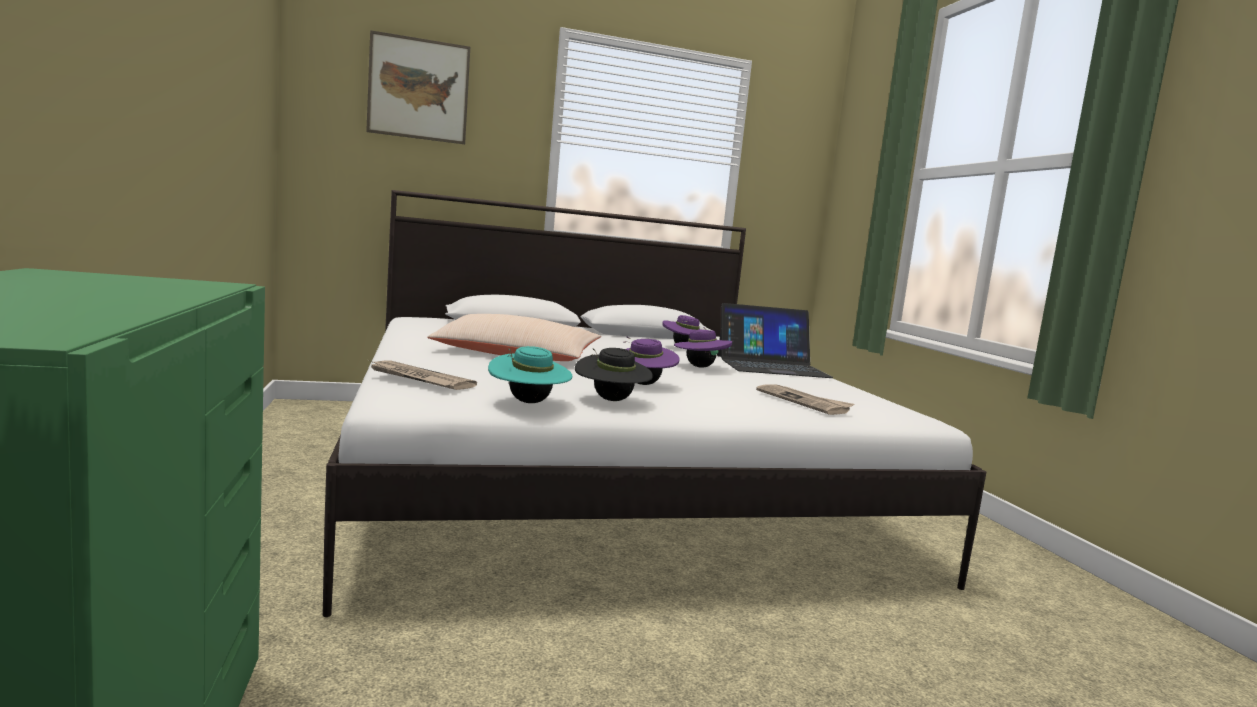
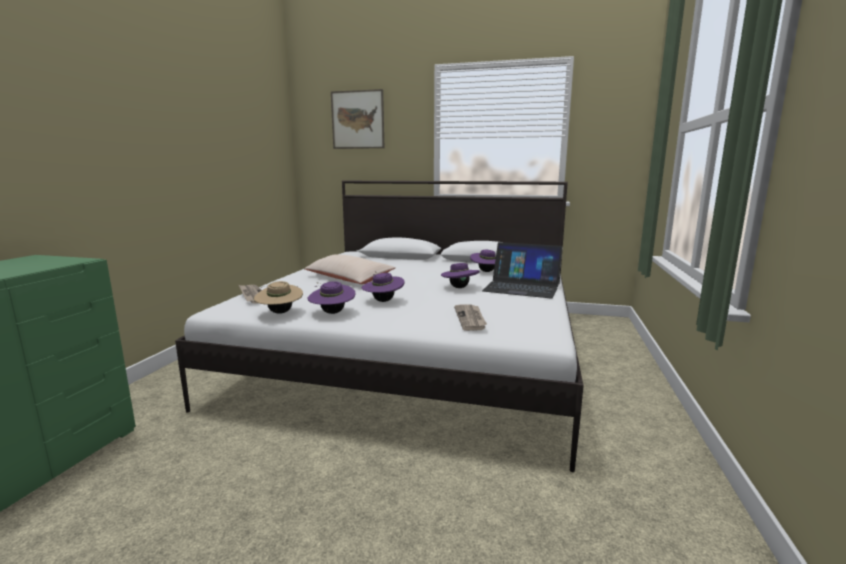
camera: 30 degrees right, 5 degrees up
turquoise hat [488,346,572,403] -> beige hat [254,281,303,314]
black hat [575,348,653,401] -> purple hat [308,281,355,314]

